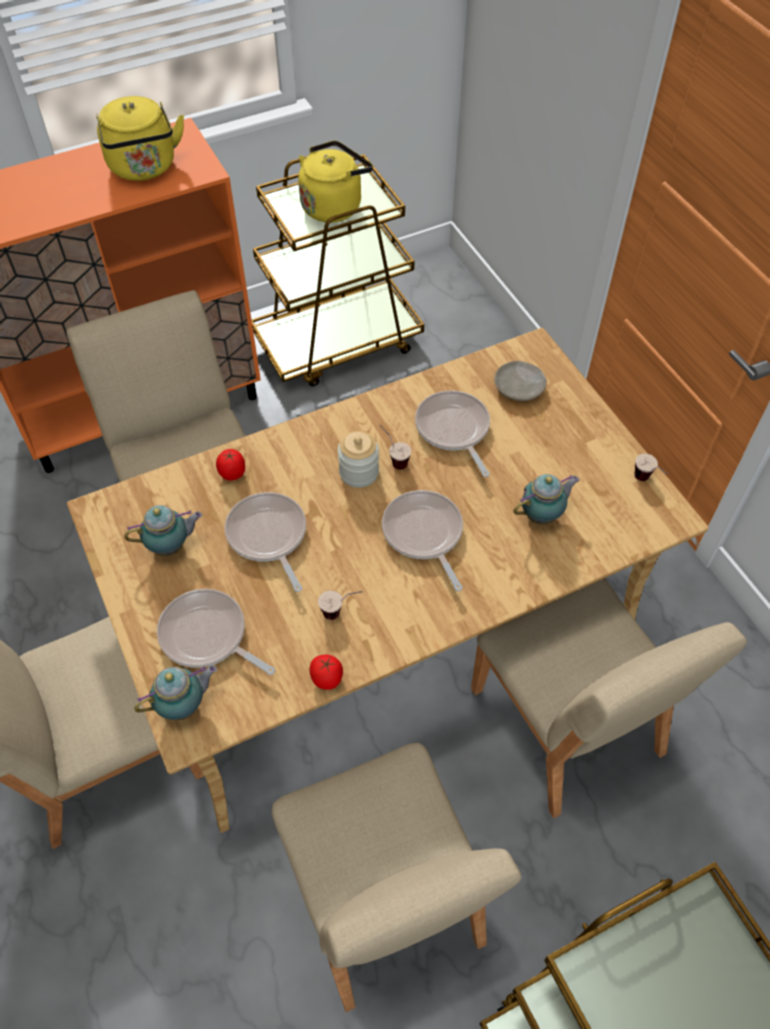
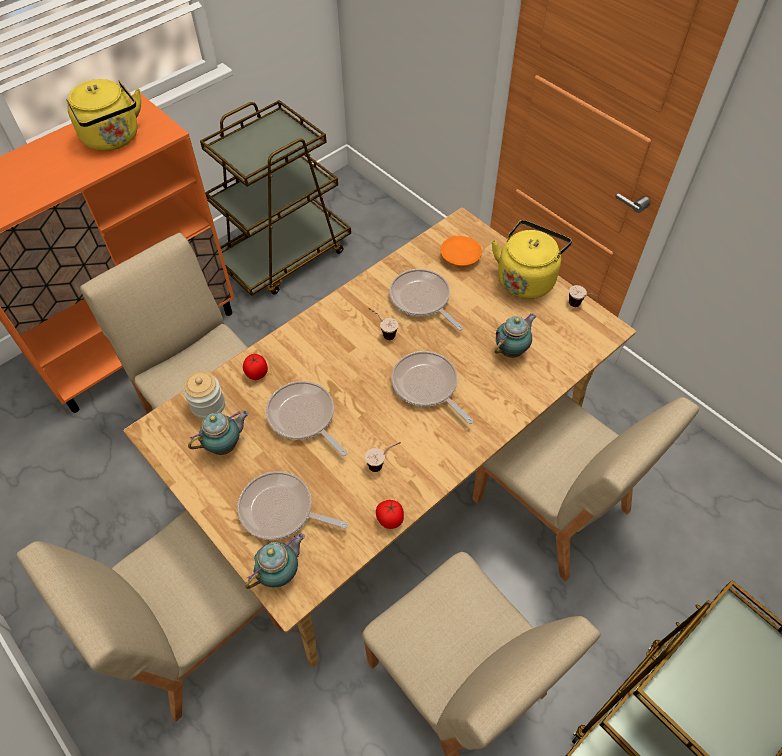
camera: 15 degrees left, 0 degrees up
yellow kettle [298,140,373,223] -> yellow kettle moved to [491,220,572,299]
jar [338,431,379,488] -> jar moved to [183,372,225,419]
beige plate [494,361,547,401] -> orange plate [440,236,482,267]

